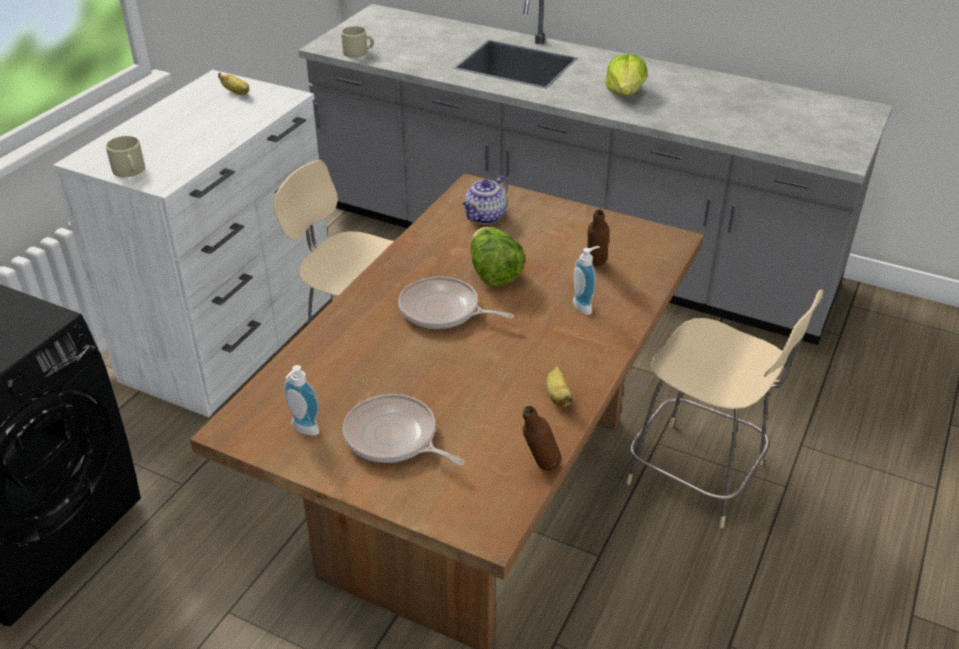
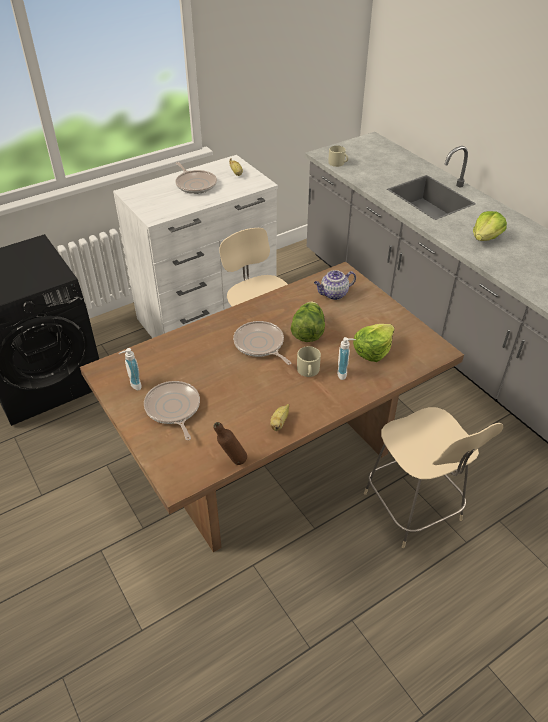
camera: 30 degrees right, 5 degrees up
beige mug [106,136,145,177] -> beige mug moved to [297,346,321,377]
brown bottle [587,209,609,266] -> lettuce [353,324,395,362]
none -> frying pan [175,162,217,194]

